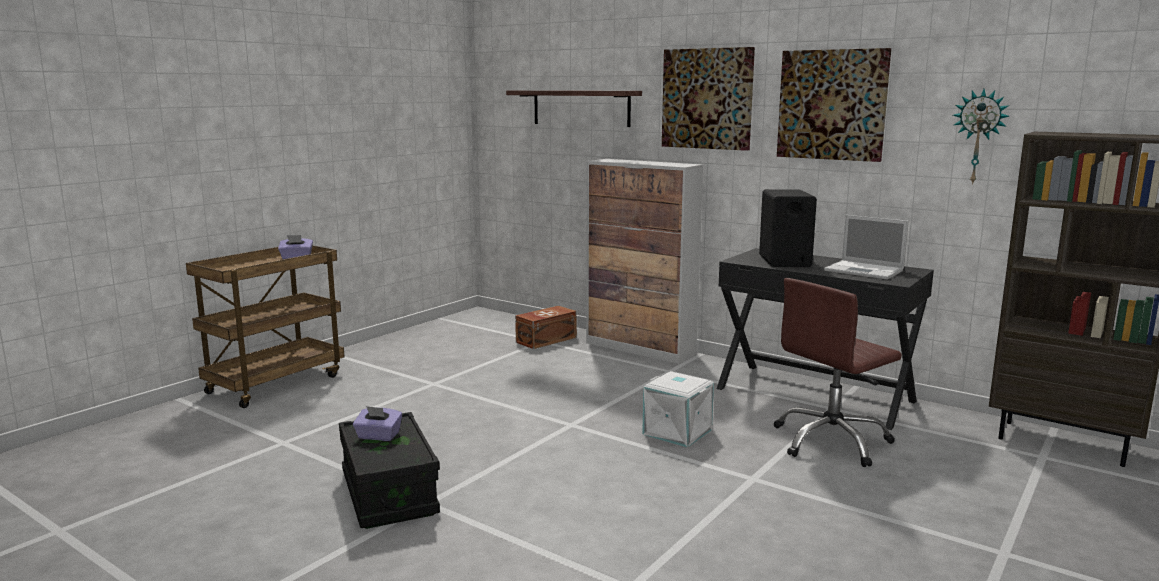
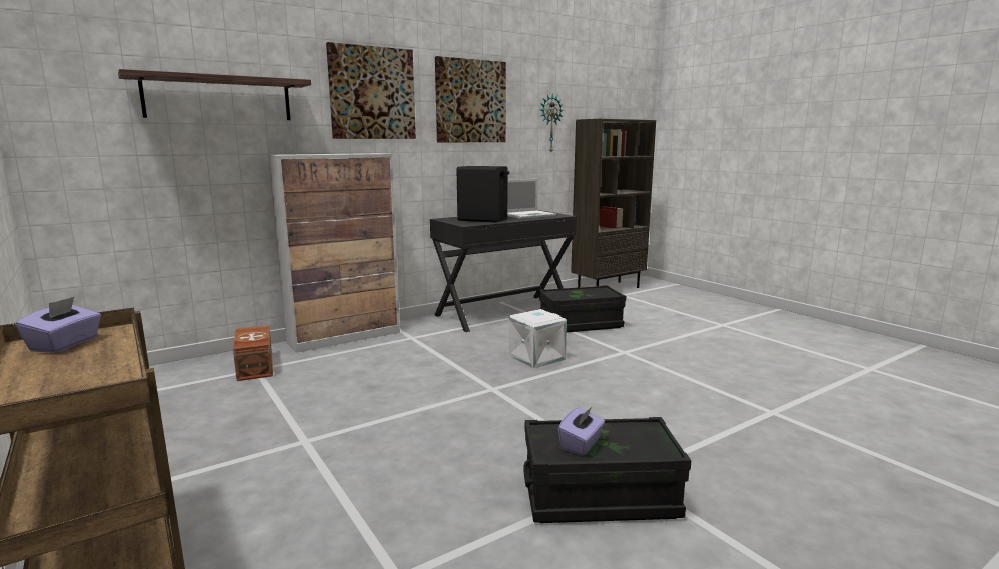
camera: 70 degrees left, 0 degrees up
brown office chair [773,278,902,467] -> black storage box [539,285,626,332]

